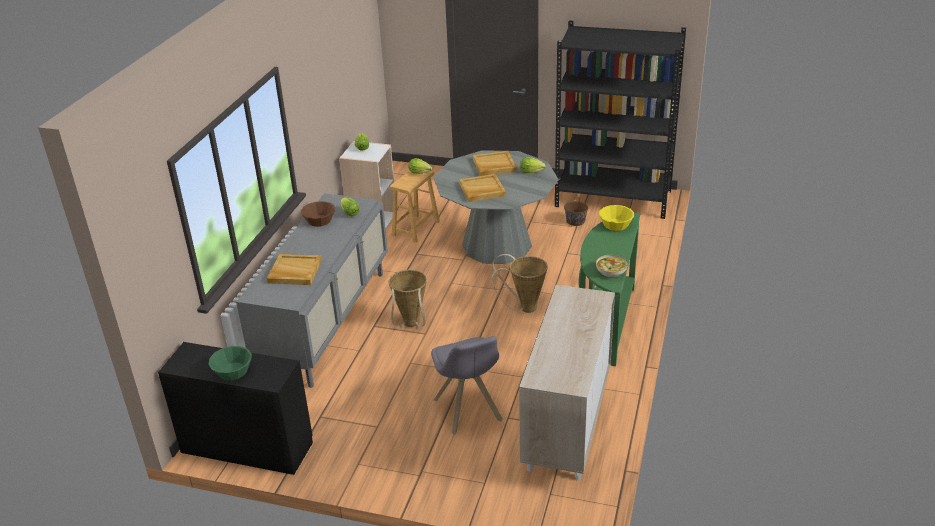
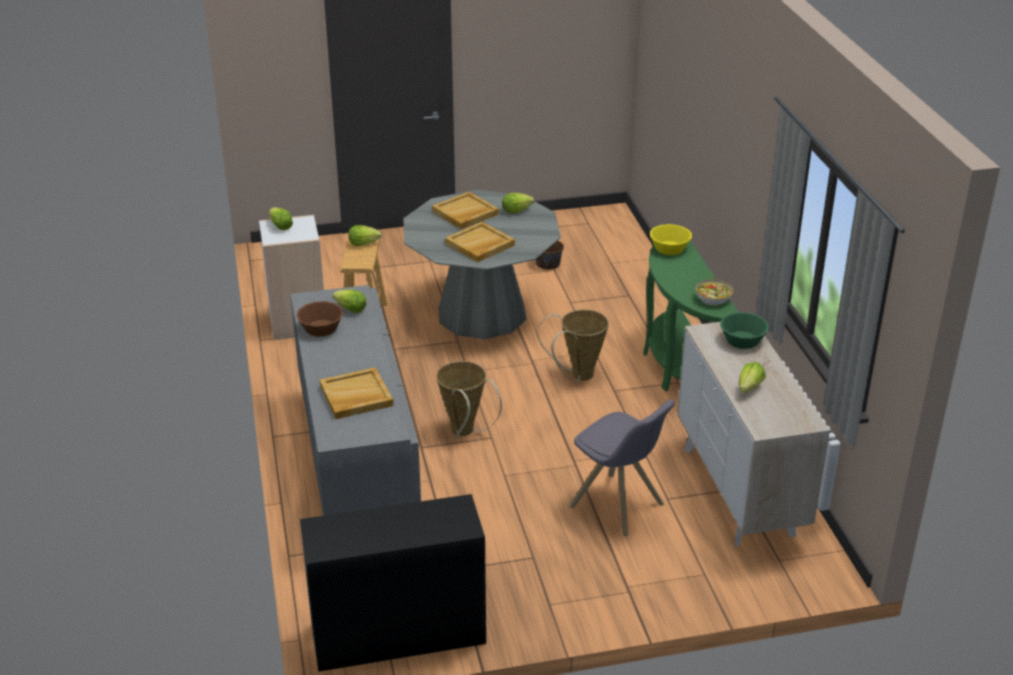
camera: 30 degrees left, 0 degrees up
green bowl [208,346,252,381] -> green bowl moved to [720,312,769,349]
black bookcase [555,20,686,219] -> none
none -> lettuce [739,362,766,393]

